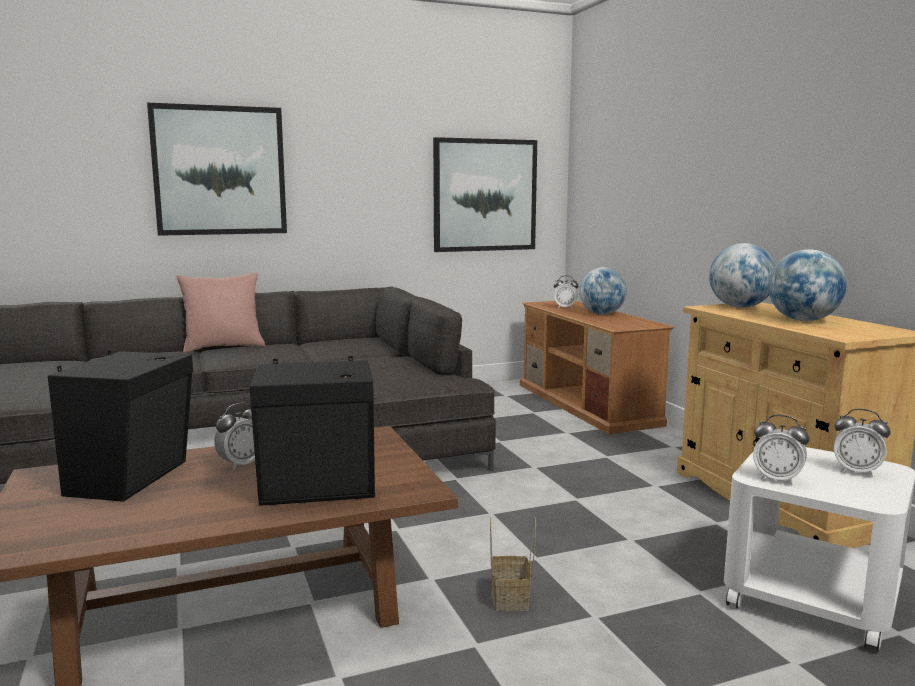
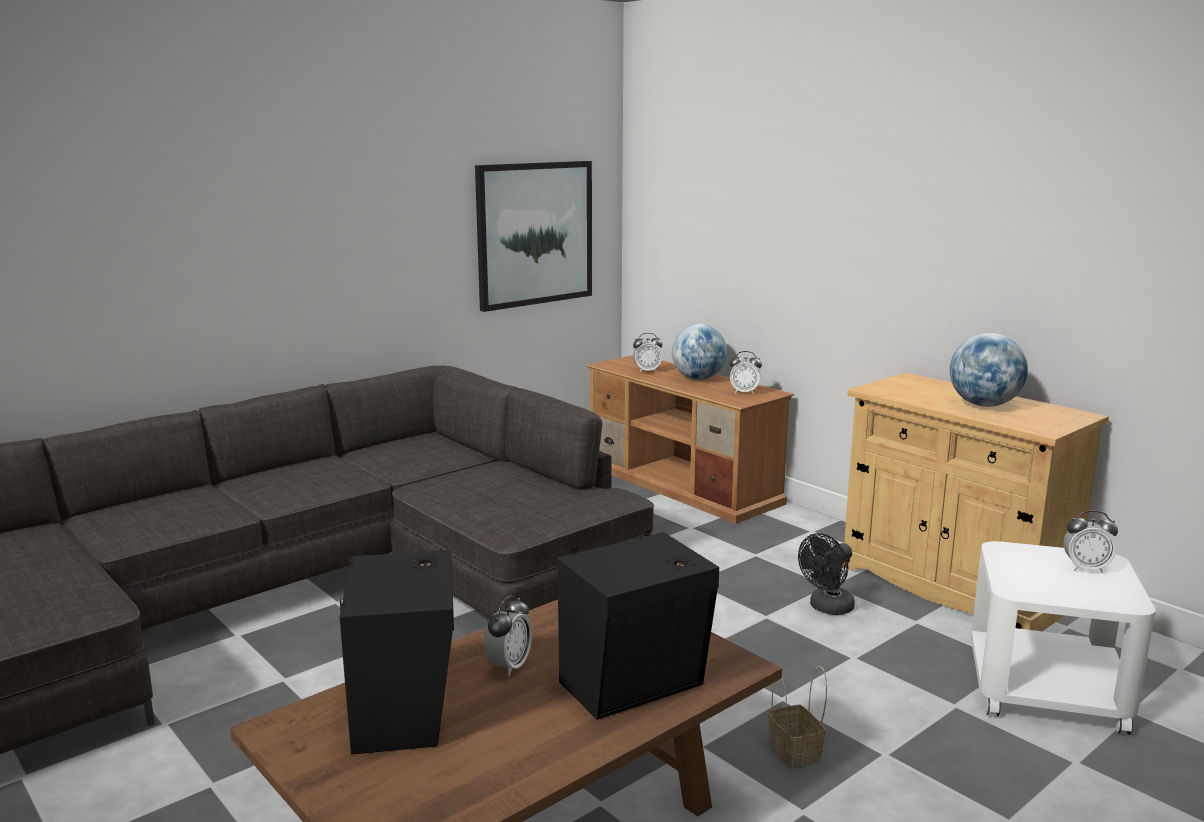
camera: 20 degrees left, 5 degrees up
picture [147,103,287,236] -> none
pink pillow [177,273,265,353] -> none
globe [709,243,776,308] -> none
alarm clock [753,415,809,485] -> alarm clock moved to [730,351,762,394]
none -> black fan [798,533,855,615]

